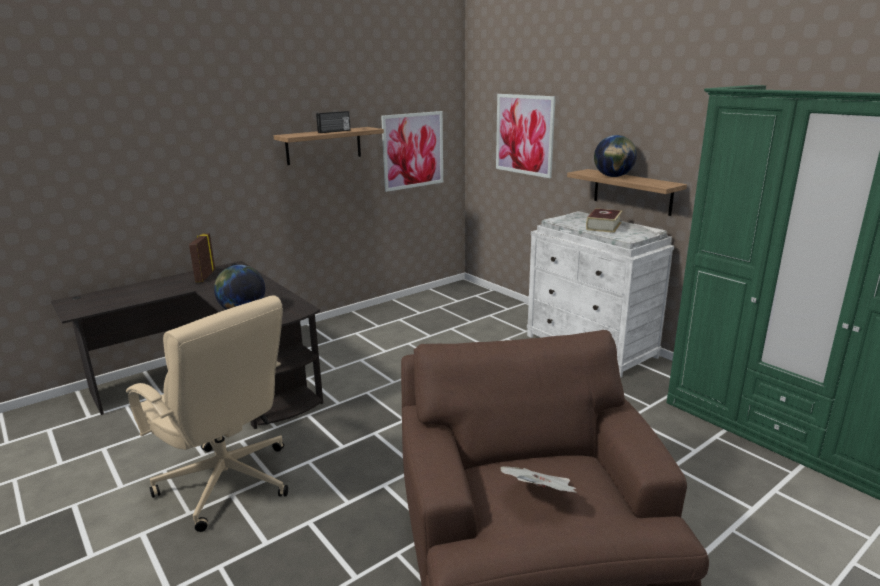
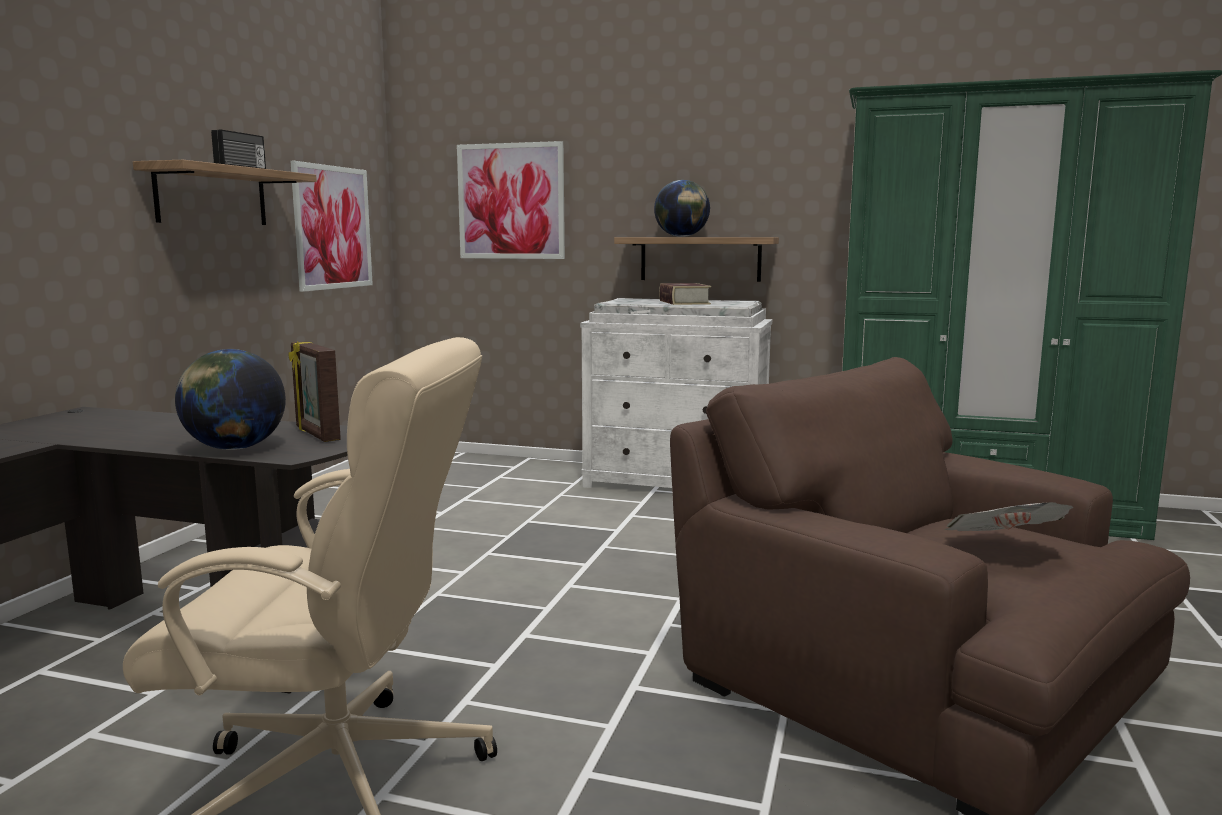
camera: 35 degrees left, 10 degrees down
picture frame [189,233,215,282] -> picture frame moved to [288,341,341,442]

